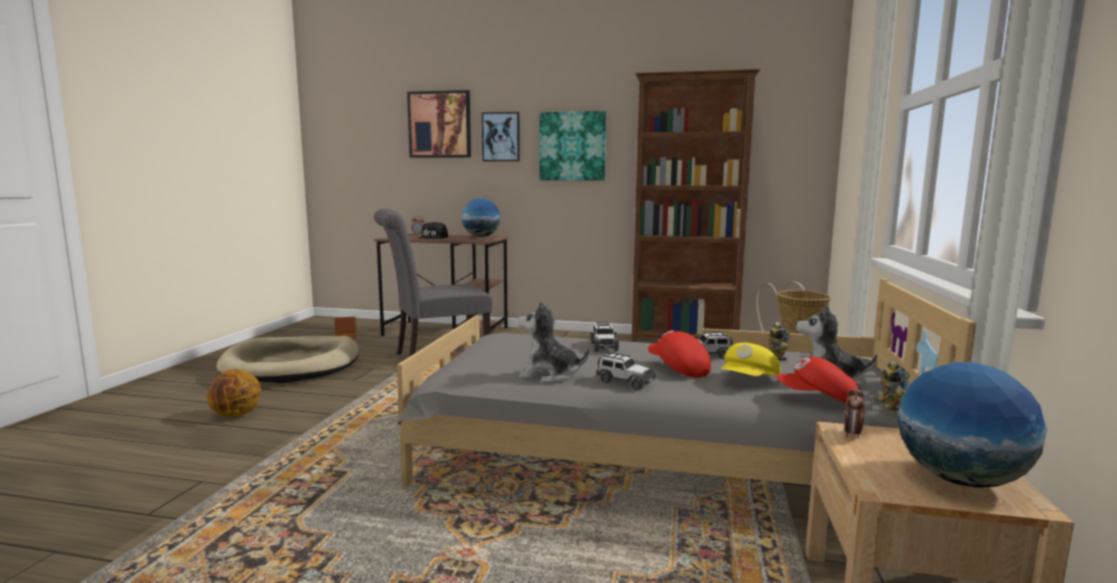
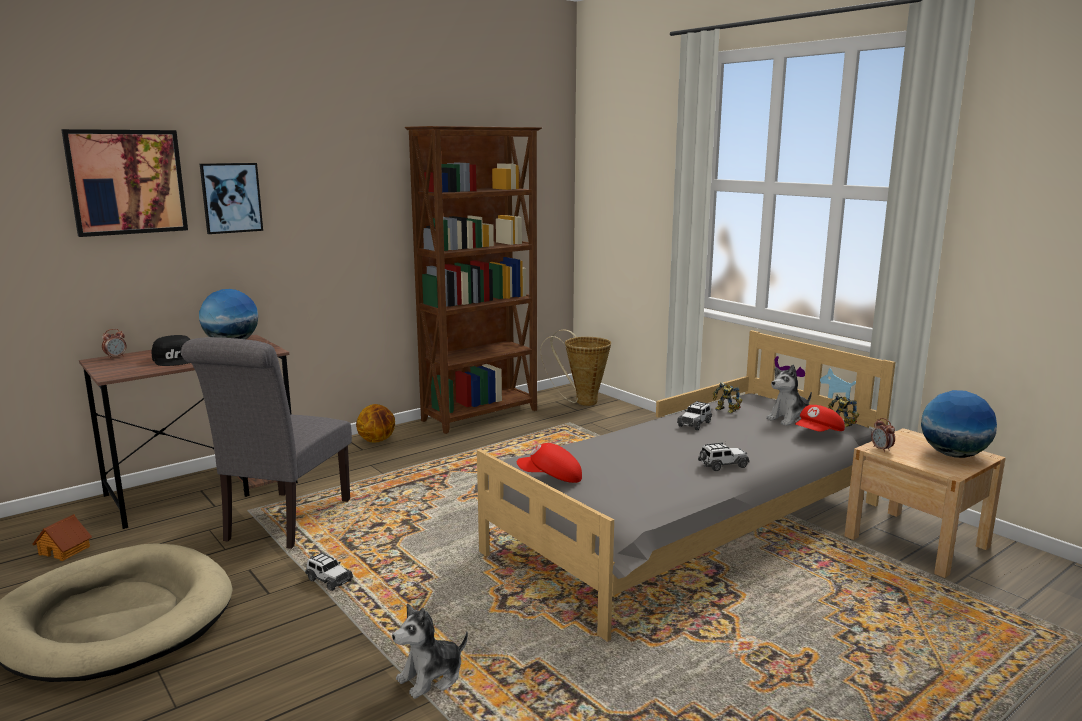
camera: 50 degrees left, 5 degrees up
basketball [207,369,261,417] -> basketball moved to [356,404,395,442]
plush toy [517,300,590,383] -> plush toy moved to [392,604,468,699]
picture [539,111,606,181] -> none
toy car [591,322,619,352] -> toy car moved to [305,552,353,591]
red cap [648,330,711,378] -> red cap moved to [517,443,582,483]
yellow cap [721,343,781,376] -> none

